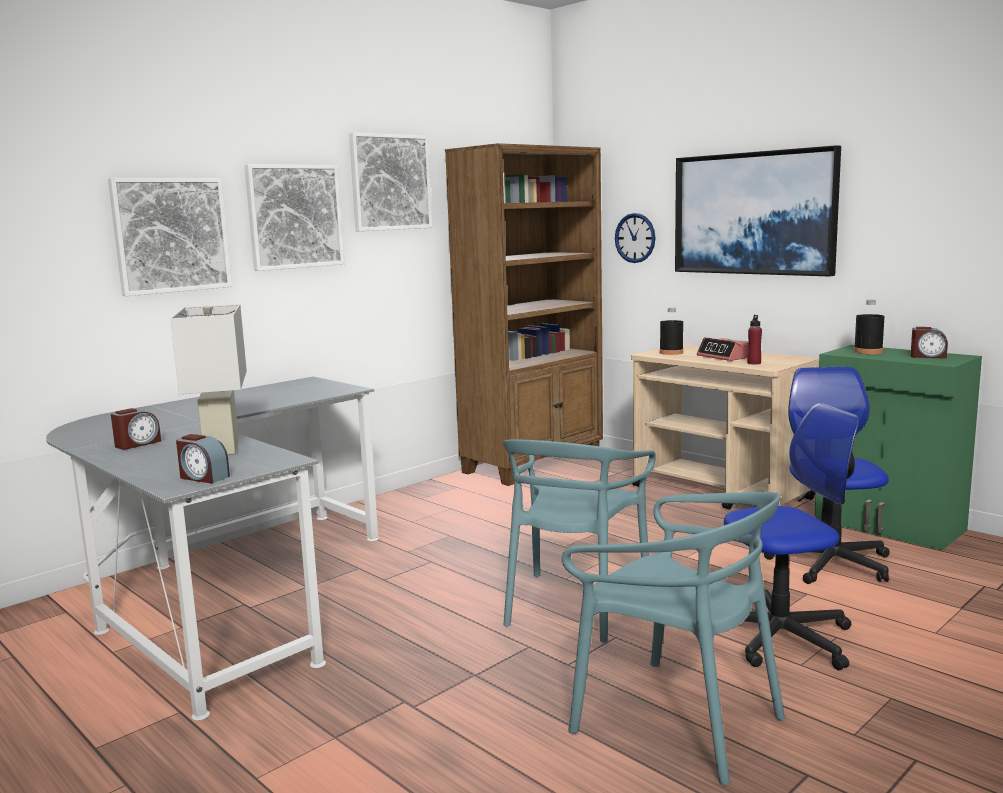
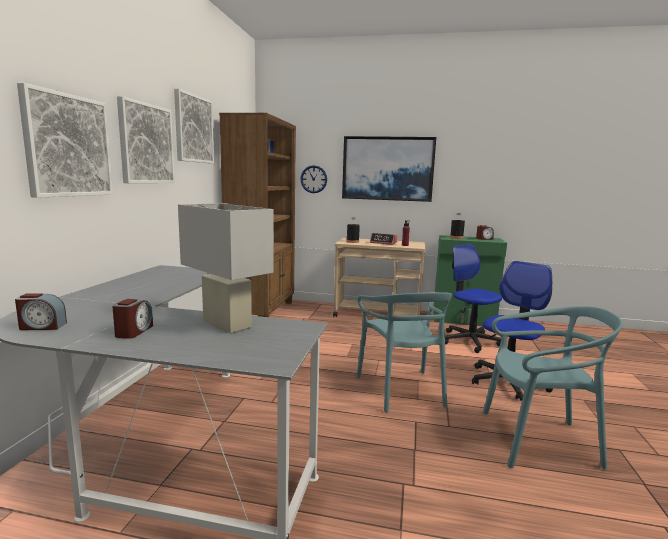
camera: 35 degrees left, 0 degrees up
alarm clock [176,434,230,484] -> alarm clock moved to [15,293,67,330]

